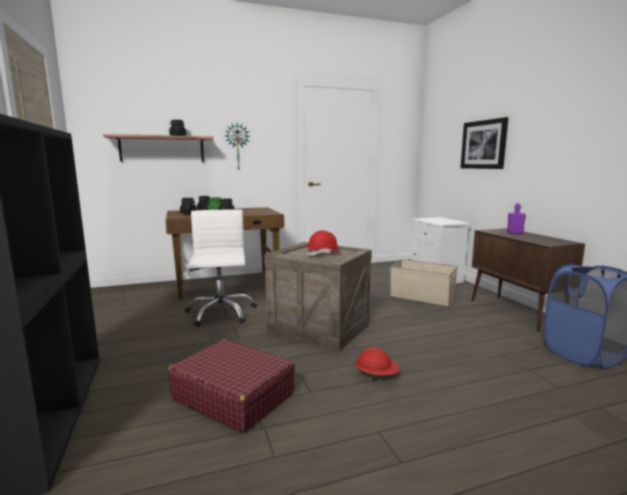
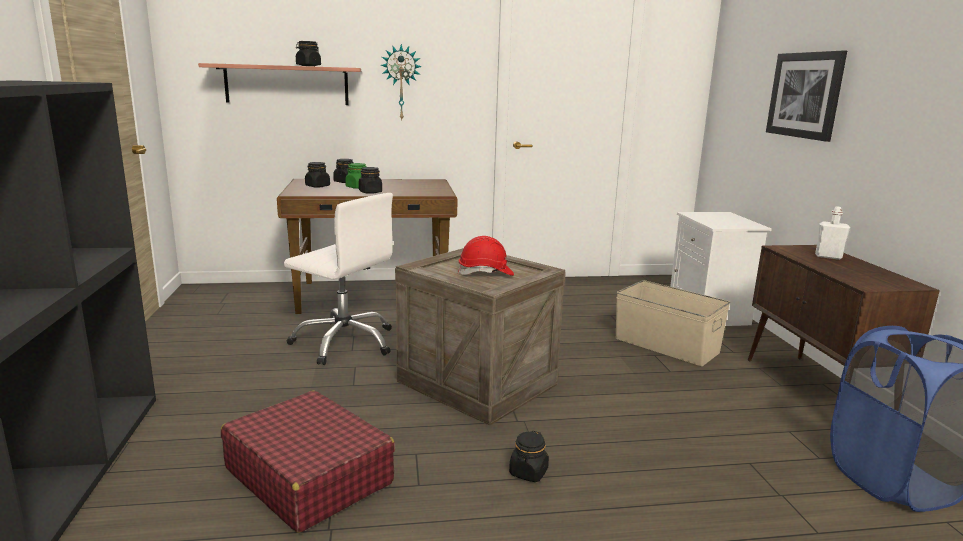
camera: 10 degrees right, 5 degrees up
white office chair [185,210,257,327] -> white office chair turned 120 degrees clockwise [284,193,393,365]
red hard hat [355,347,400,380] -> black jar [509,431,549,482]
purple bottle [507,203,526,234] -> white bottle [815,206,850,260]

